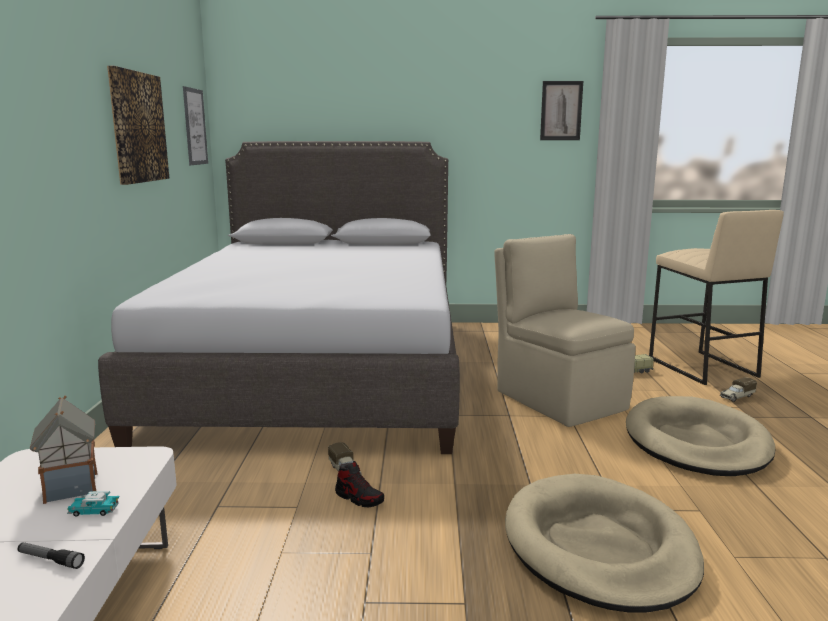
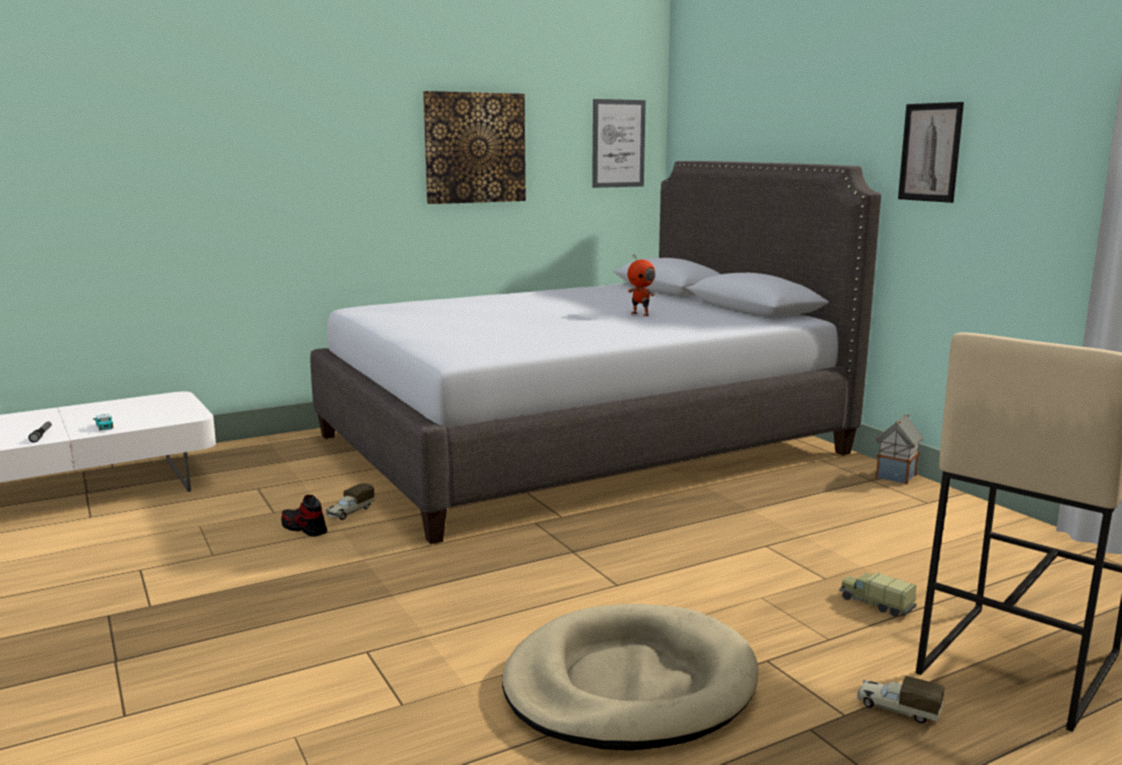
camera: 60 degrees right, 0 degrees up
toy house [30,396,97,504] -> toy house moved to [875,414,923,485]
shoe [335,461,384,507] -> shoe turned 120 degrees clockwise [281,495,327,537]
beige chair [494,234,636,427] -> none
beige dog bed [505,474,704,613] -> none
picture [540,81,583,140] -> picture moved to [898,102,964,203]
none -> toy robot [628,255,656,316]

